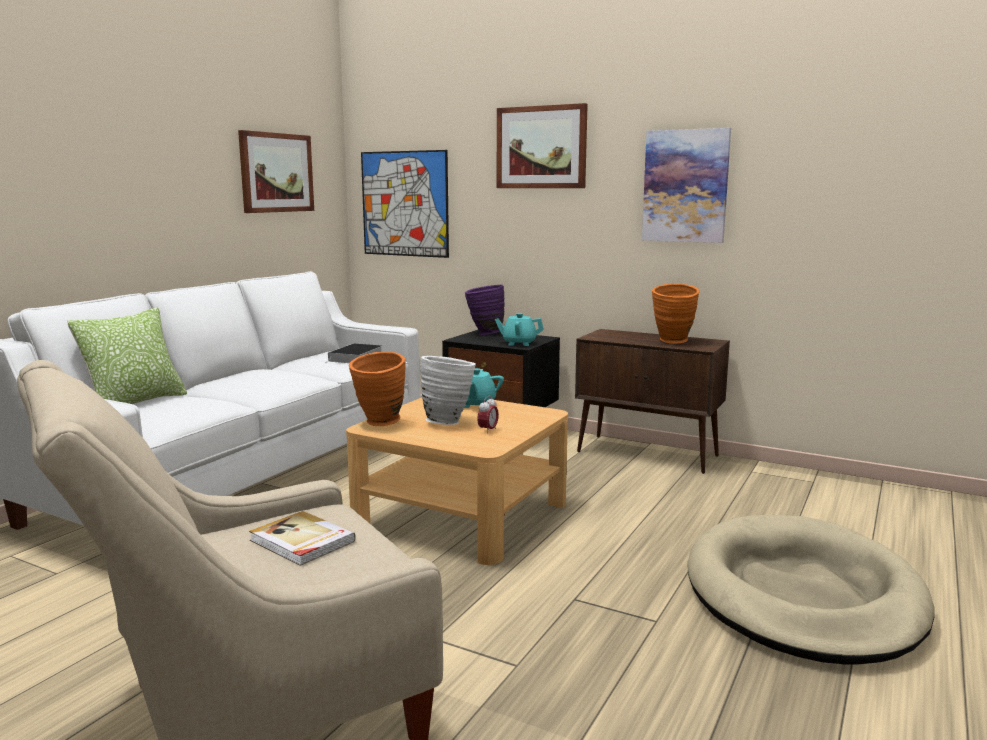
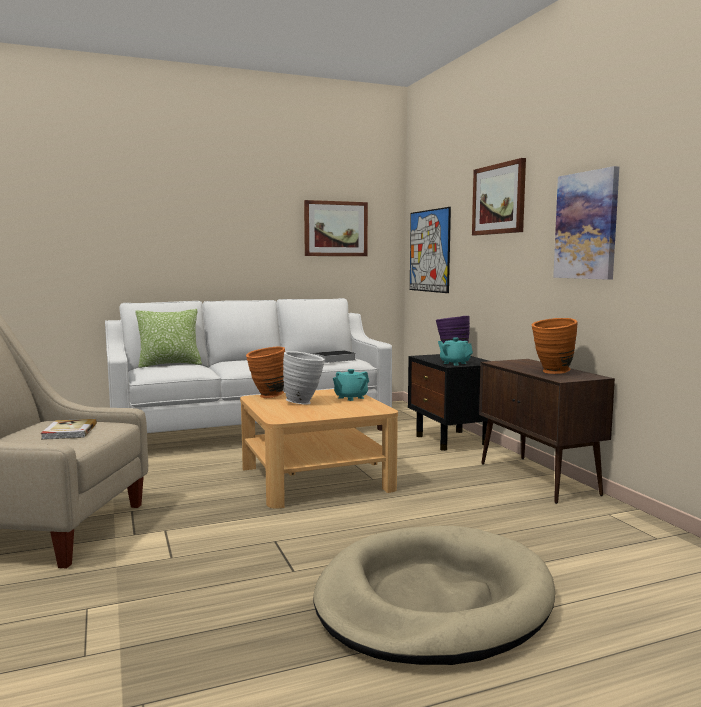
camera: 40 degrees right, 5 degrees down
alarm clock [477,396,499,434] -> none

